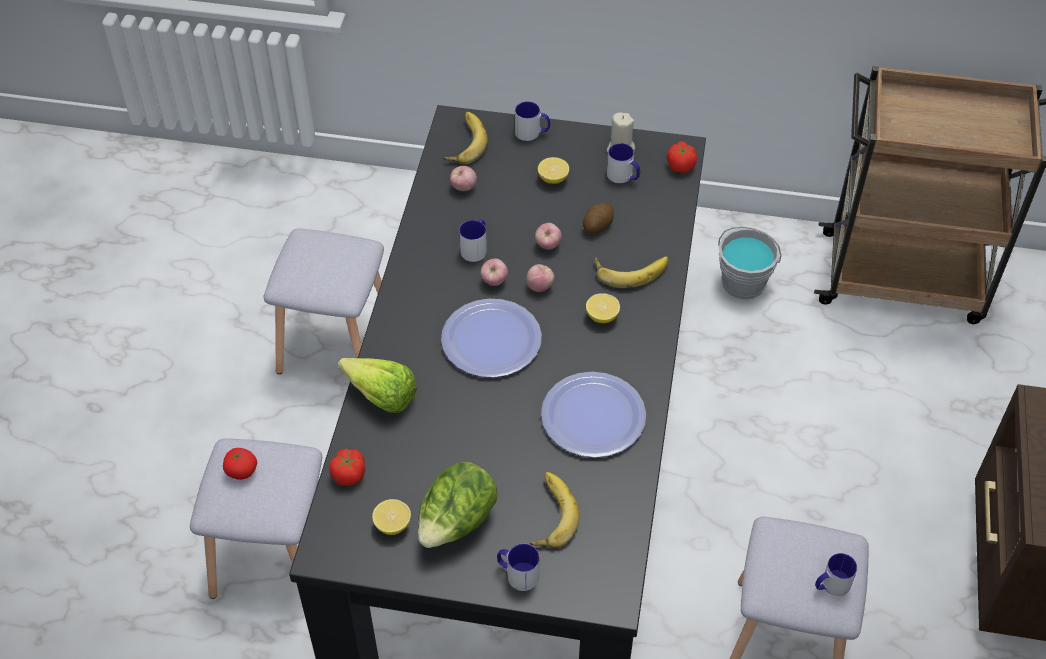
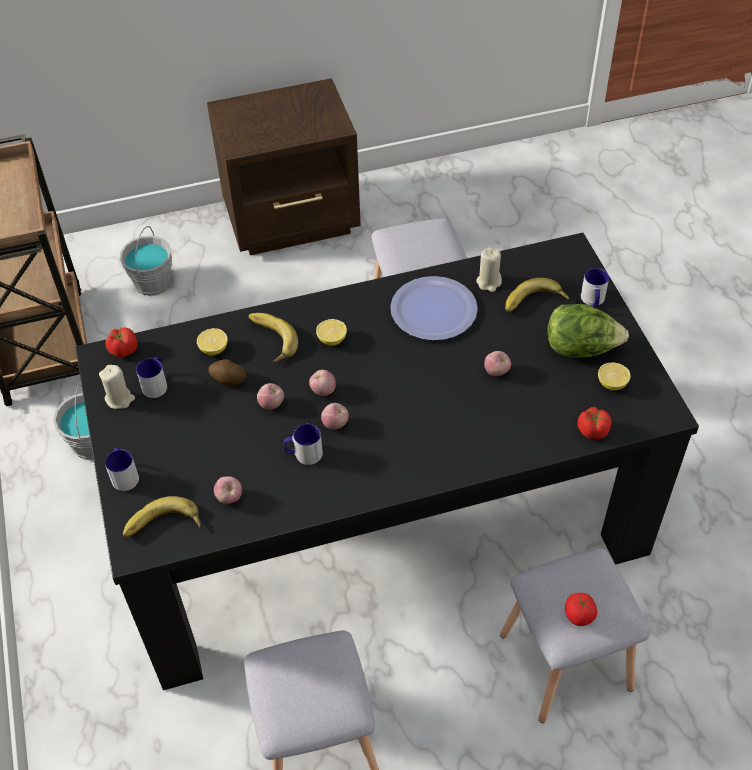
camera: 115 degrees left, 0 degrees up
lettuce [338,358,417,413] -> none
plate [441,299,542,378] -> none
lemon [538,157,569,184] -> lemon moved to [197,328,228,355]
mug [815,553,857,596] -> none
none -> grey bucket [120,226,172,296]
none -> beige candle [476,247,502,292]
none -> apple [484,351,511,376]

